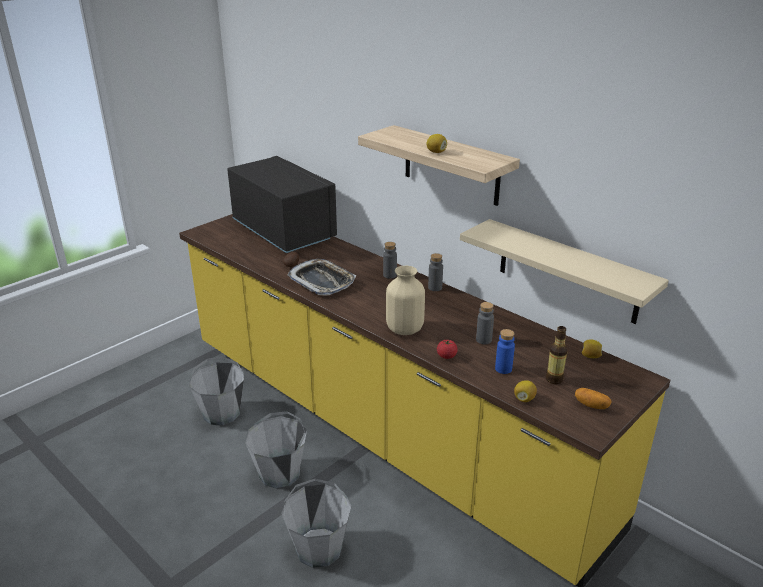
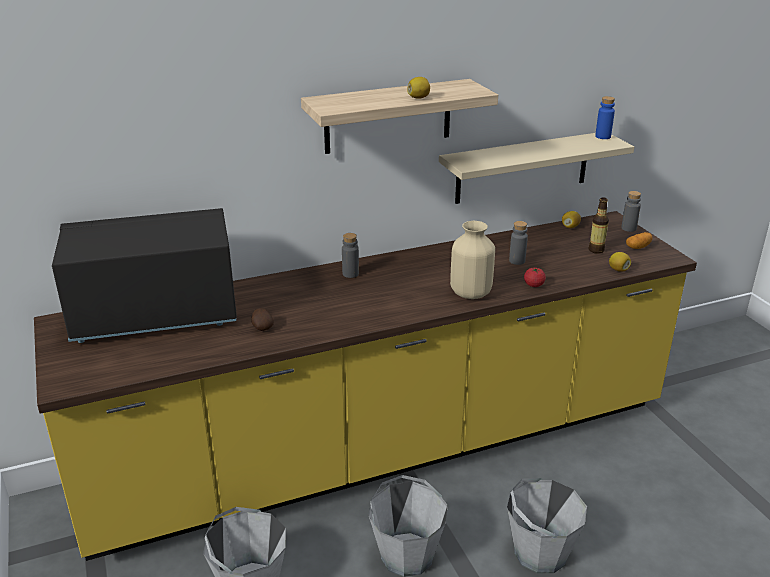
camera: 65 degrees left, 0 degrees up
tray [287,259,356,296] -> none
grey bottle [428,253,443,291] -> grey bottle moved to [621,191,641,232]
blue bottle [495,329,515,374] -> blue bottle moved to [595,96,615,139]

